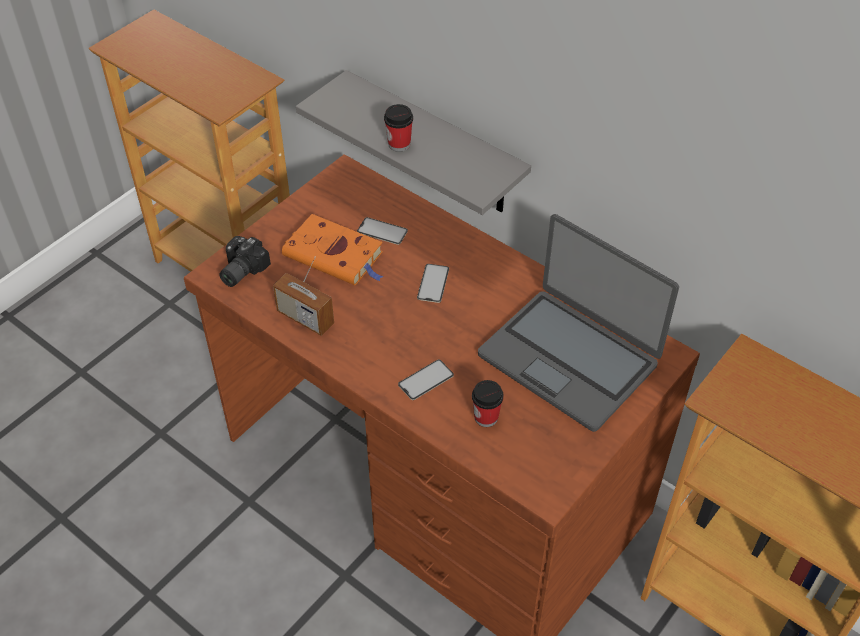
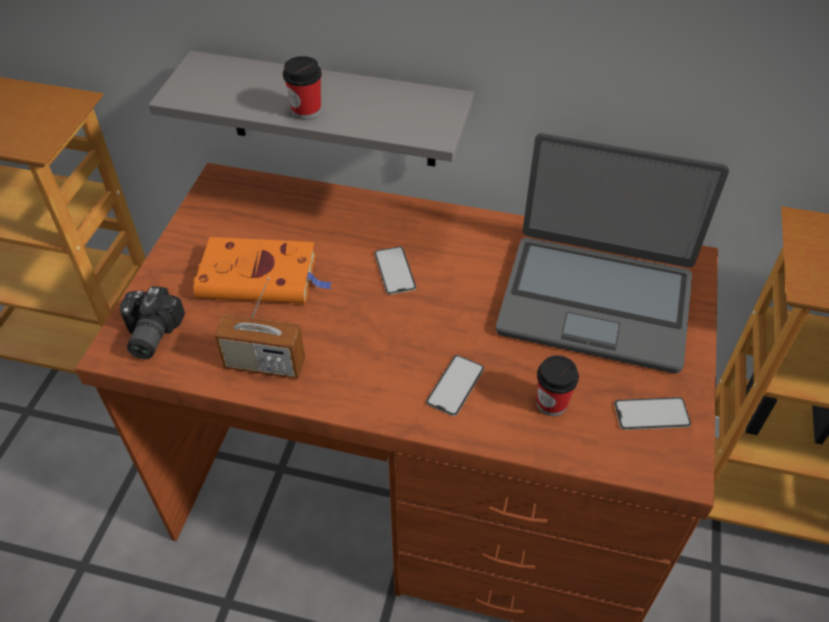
camera: 25 degrees left, 0 degrees up
phone [357,217,408,245] -> phone moved to [614,397,691,430]

